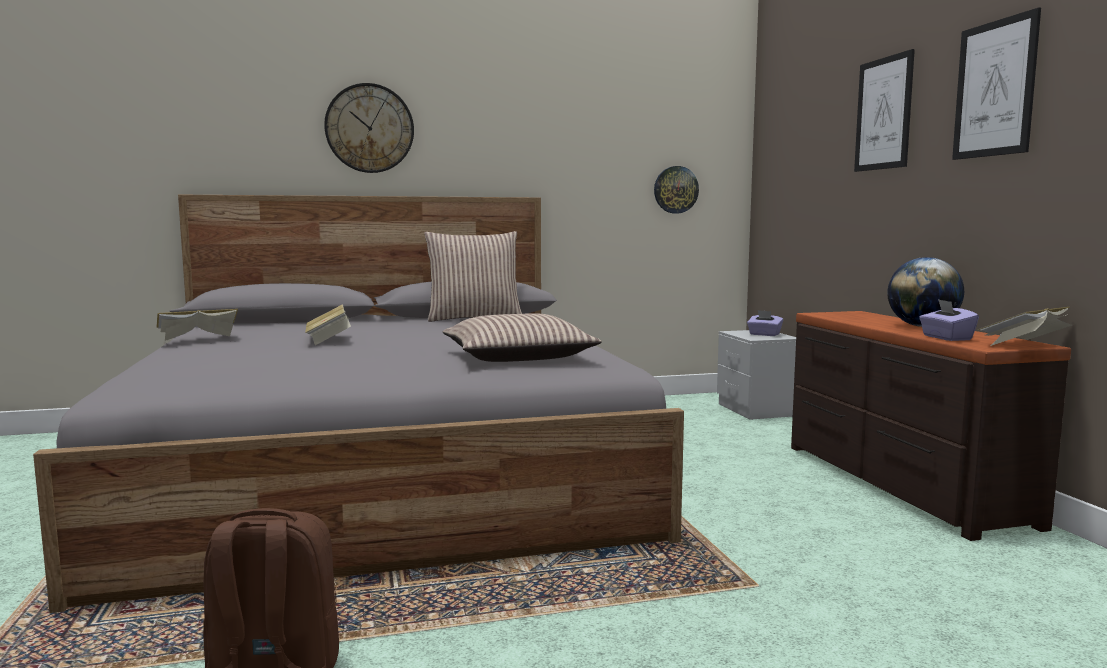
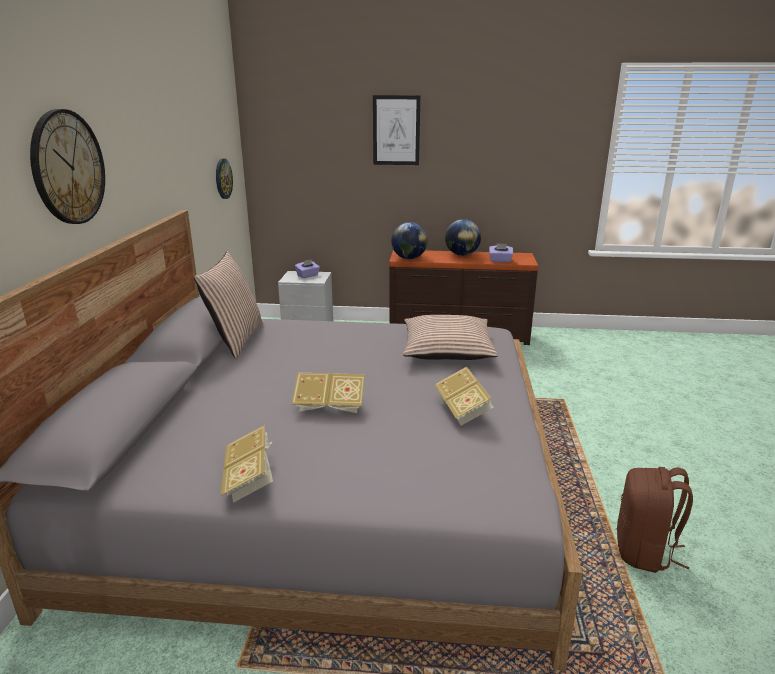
camera: 70 degrees left, 15 degrees up
picture [952,8,1041,160] -> none
book [978,307,1072,346] -> book moved to [434,366,494,426]
none -> globe [391,222,428,259]

